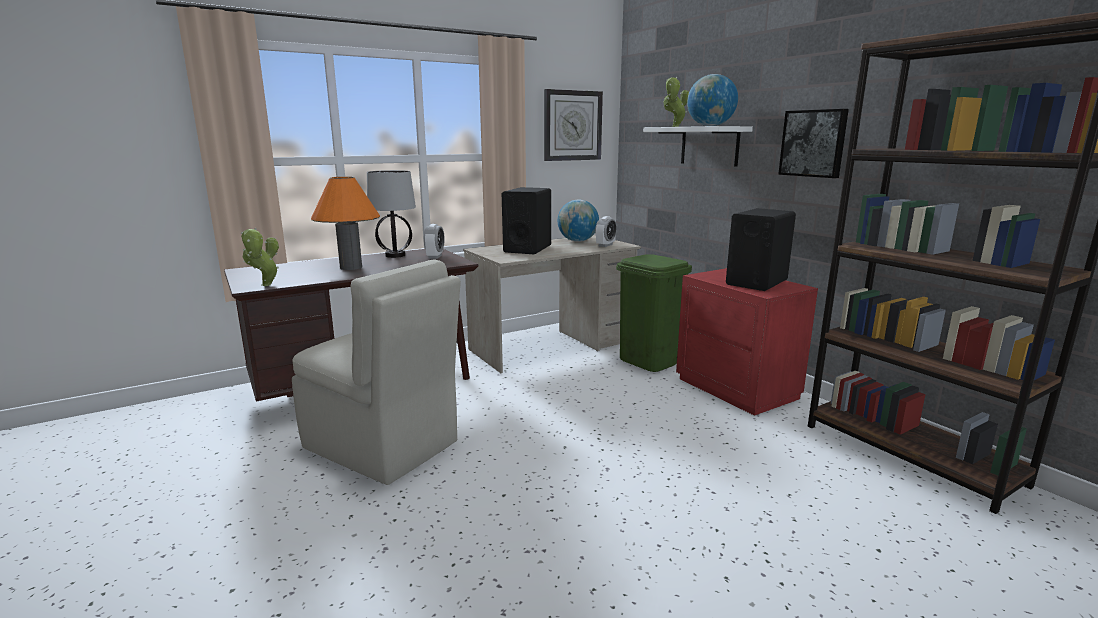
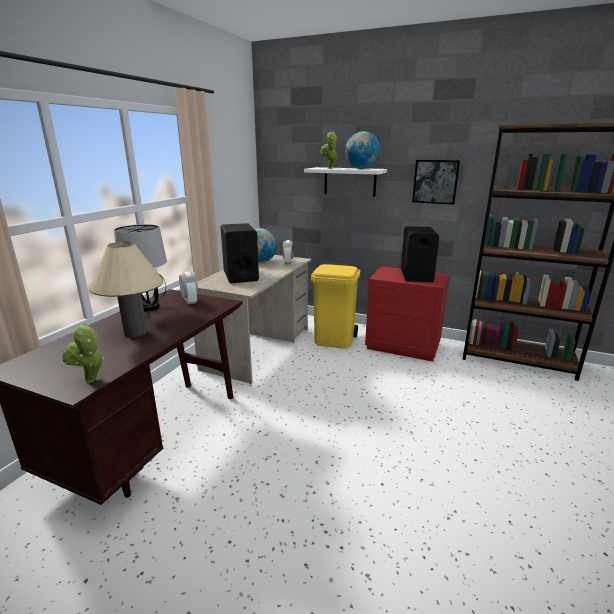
camera: 35 degrees left, 5 degrees up
beige chair [292,259,461,485] -> none
orange table lamp [311,177,380,270] -> beige table lamp [90,241,164,337]
wall clock [544,89,603,161] -> none
green trash can [616,254,692,372] -> yellow trash can [311,264,360,349]

